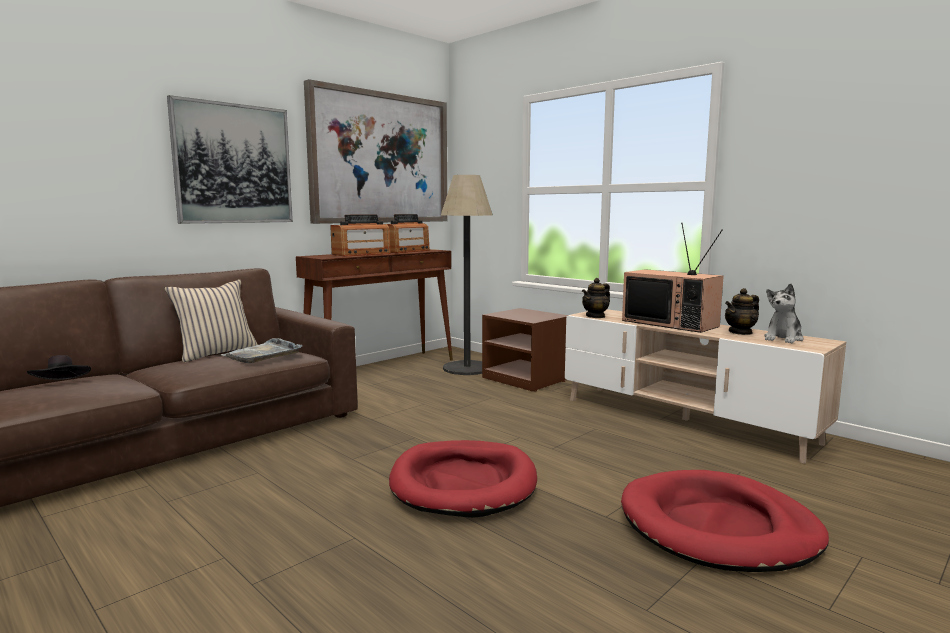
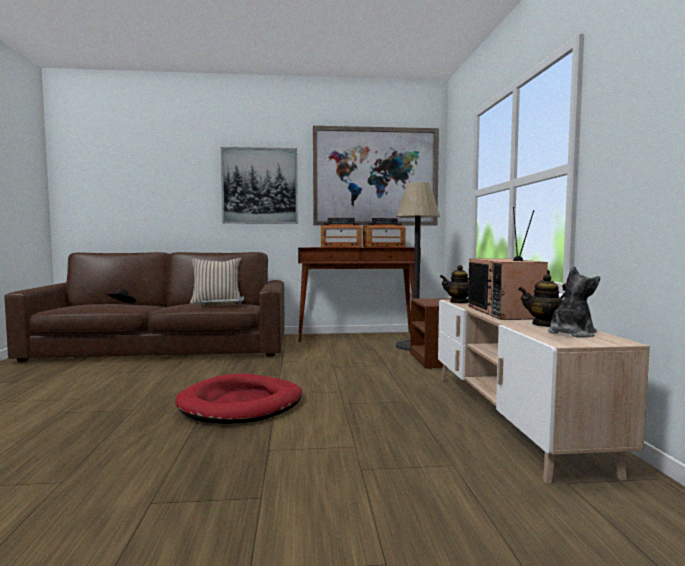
camera: 40 degrees right, 5 degrees down
red dog bed [621,470,829,572] -> none
plush toy [764,284,804,343] -> plush toy turned 150 degrees clockwise [548,266,600,337]

